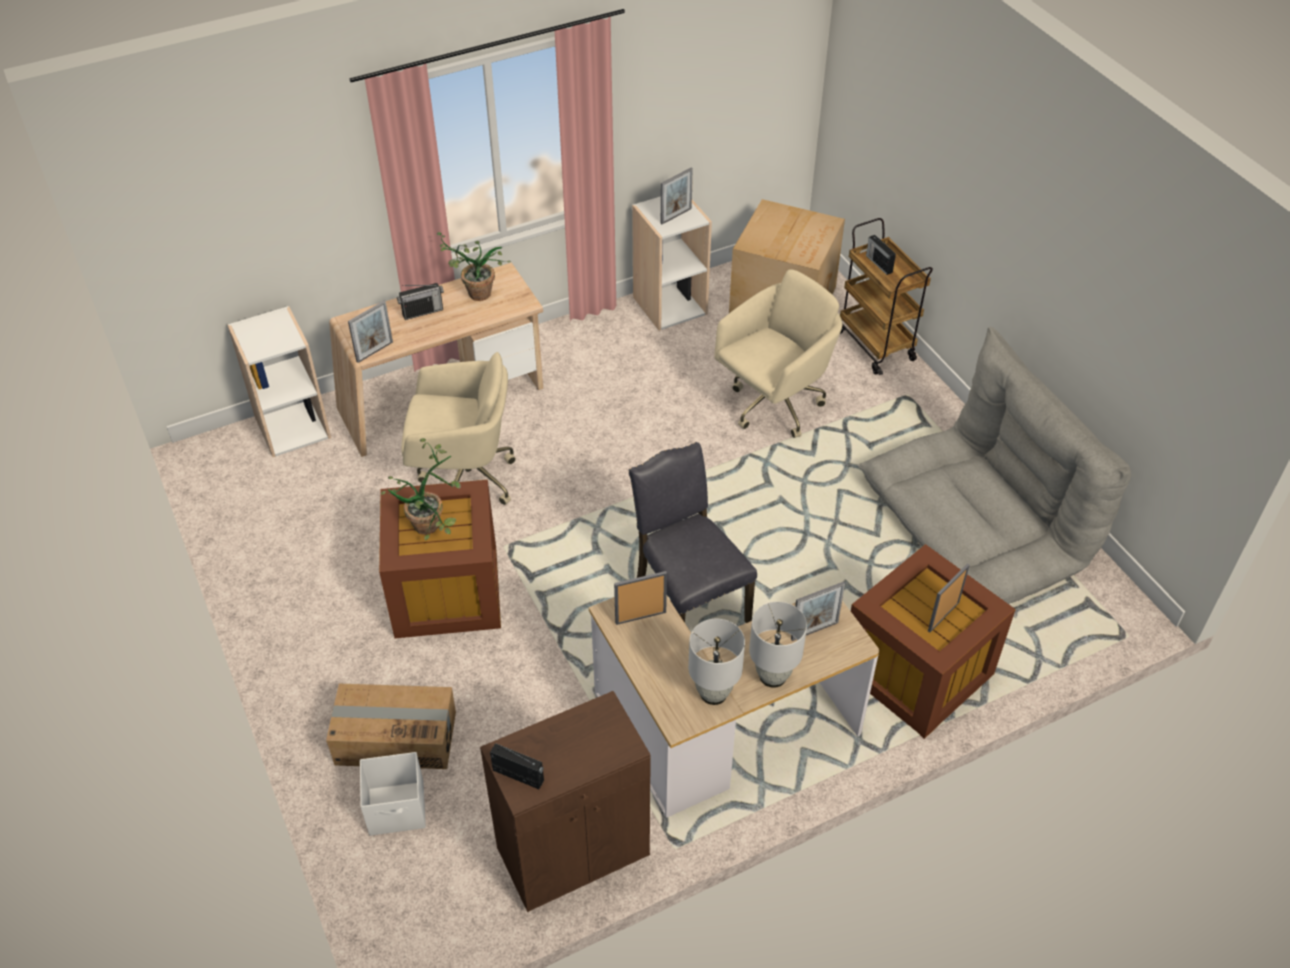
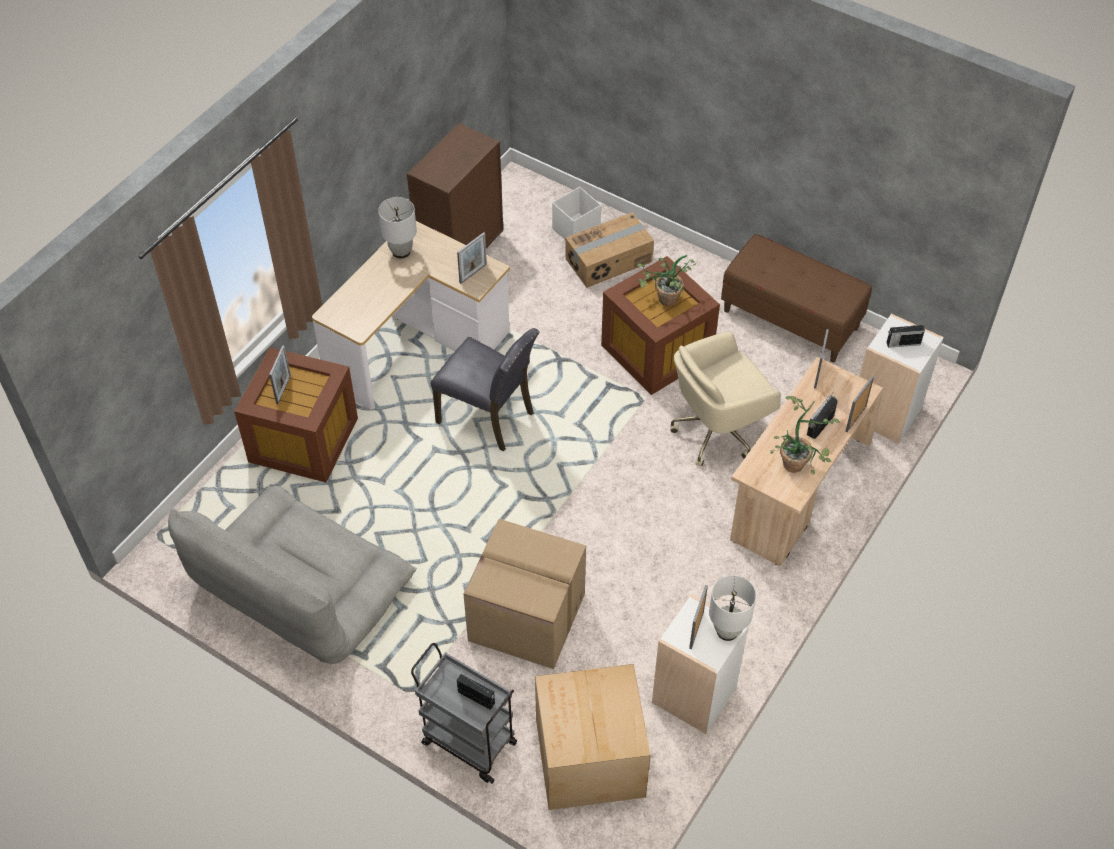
camera: 150 degrees right, 5 degrees up
radio [490,743,544,789] -> radio moved to [887,324,925,348]
beige office chair [714,269,842,438] -> cardboard box [463,519,586,669]
white table lamp [749,602,807,688] -> white table lamp moved to [709,575,756,641]
picture frame [791,582,845,641] -> picture frame moved to [846,376,874,432]
brown cart [840,218,933,375] -> grey cart [411,643,517,784]
none -> brown bench [721,234,872,362]

